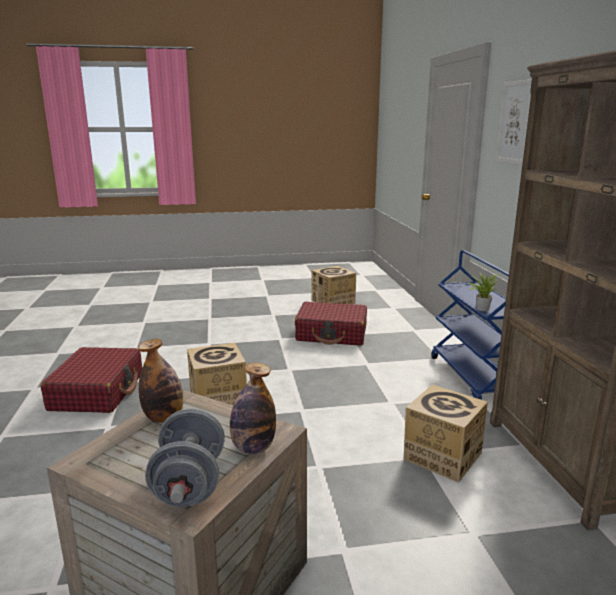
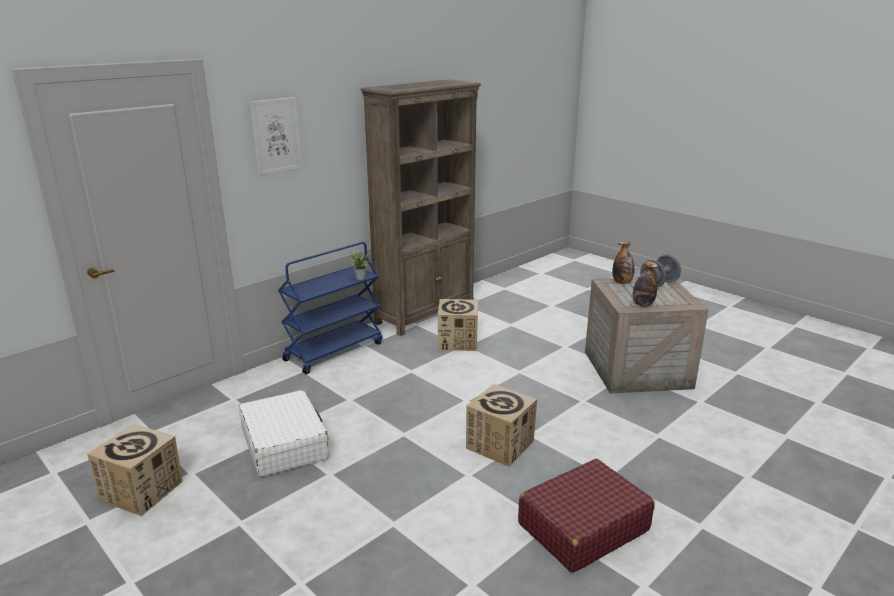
camera: 125 degrees left, 5 degrees up
red suitcase [295,302,367,346] -> white suitcase [239,390,329,477]

